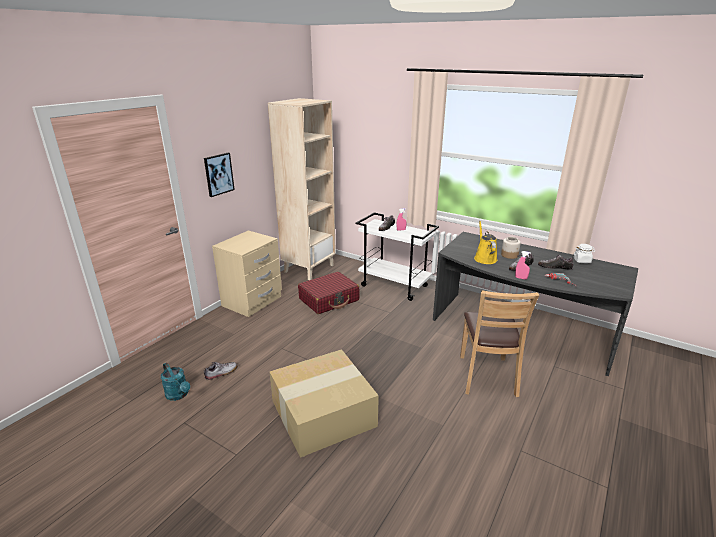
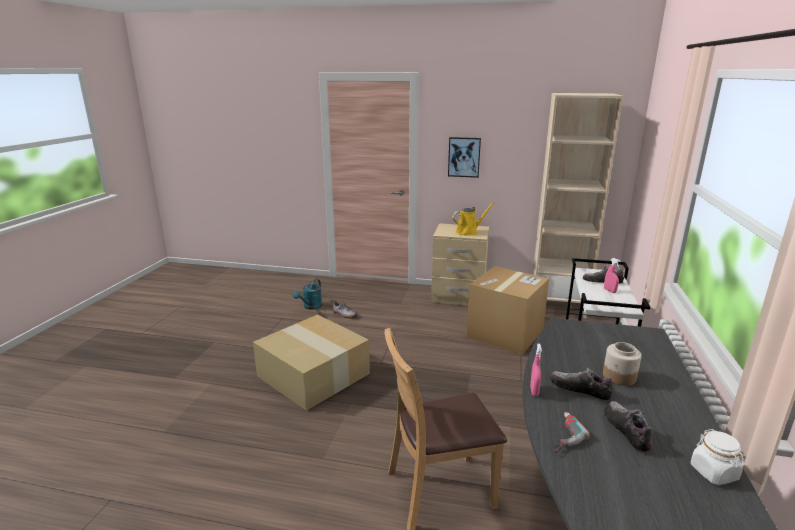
camera: 70 degrees right, 5 degrees down
red suitcase [298,272,359,314] -> cardboard box [466,266,549,355]
yellow watering can [474,221,497,264] -> yellow watering can moved to [452,203,495,235]

